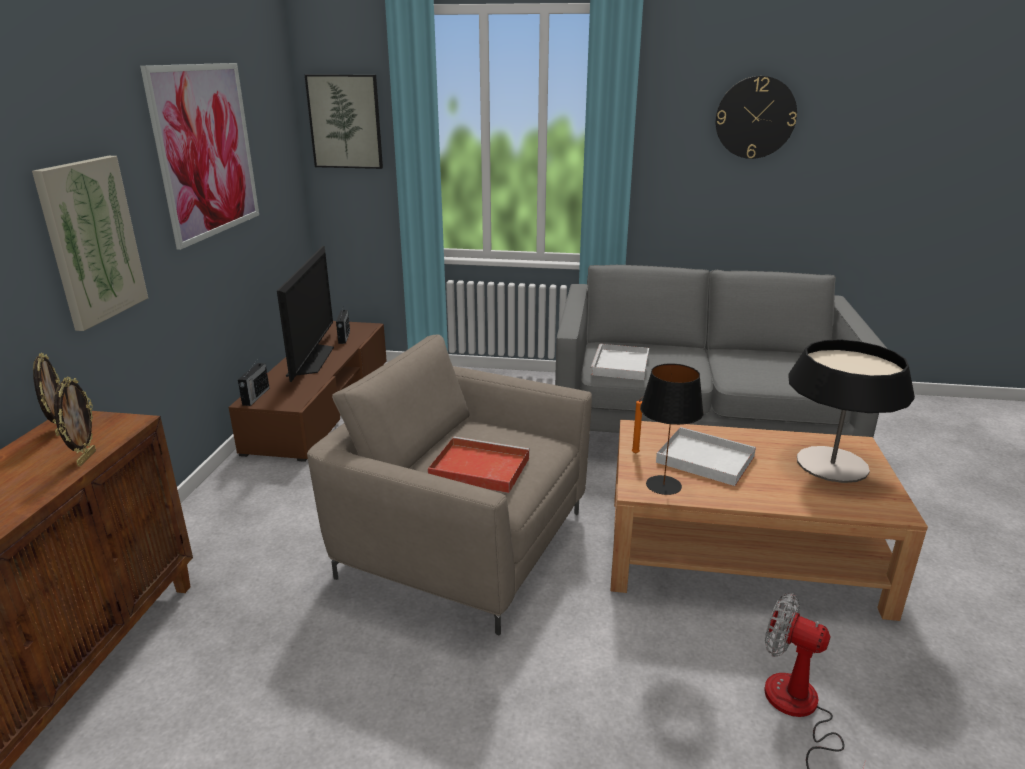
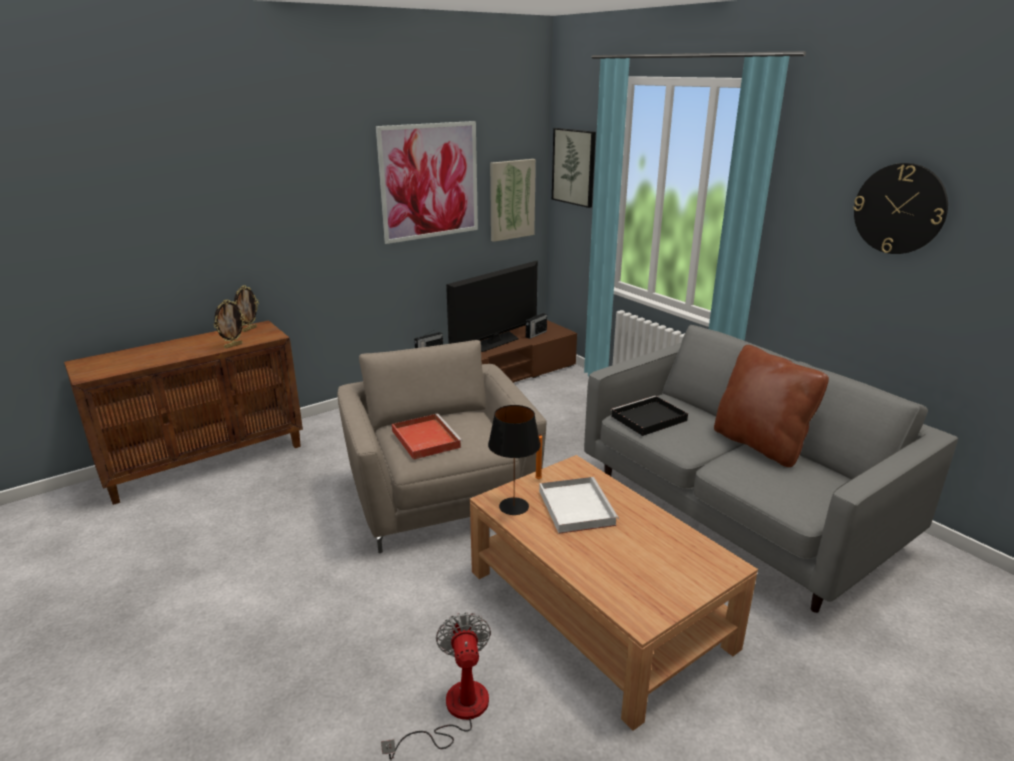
camera: 45 degrees right, 0 degrees up
picture [32,156,148,331] -> picture moved to [490,159,536,242]
white tray [590,344,649,380] -> black tray [611,396,688,436]
table lamp [788,339,915,483] -> none
none -> brown pillow [714,345,829,467]

